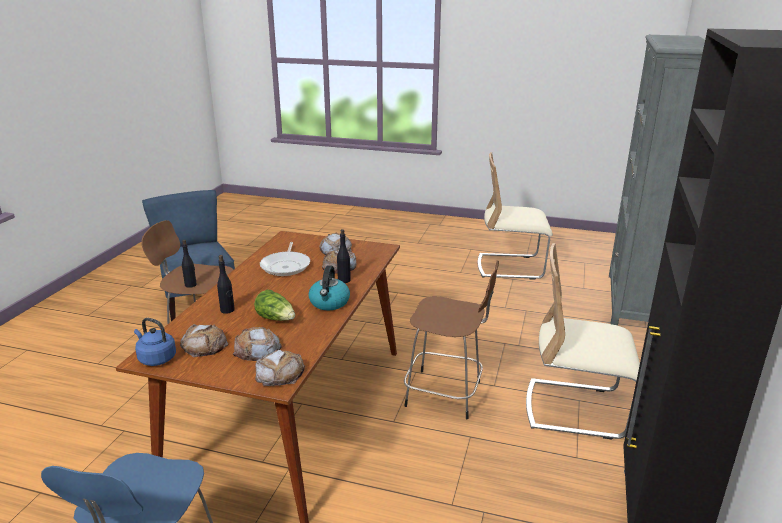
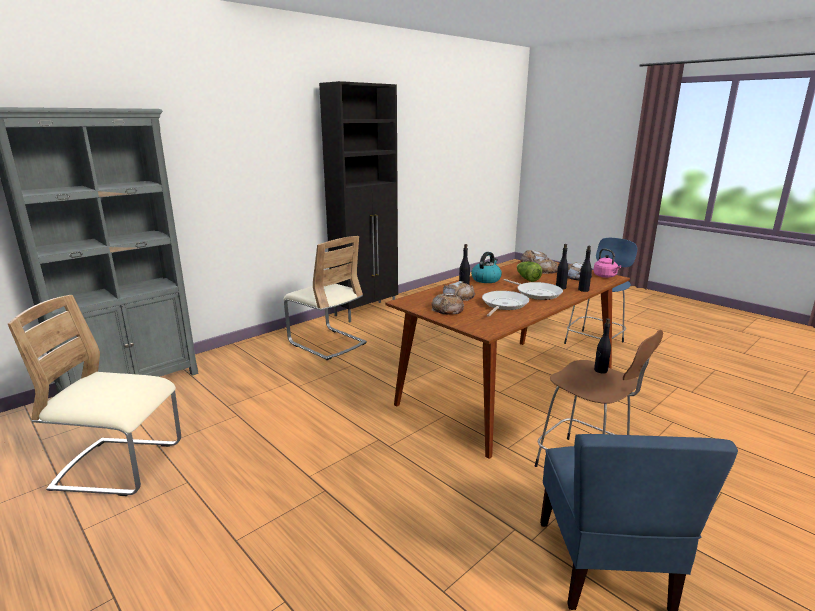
camera: 150 degrees left, 5 degrees down
blue kettle [134,318,176,366] -> pink kettle [593,249,621,278]
brown stool [404,260,499,419] -> none
beige chair [477,152,553,280] -> beige chair turned 150 degrees clockwise [8,295,181,496]
none -> frying pan [504,279,563,300]
none -> black bottle [578,246,592,292]

